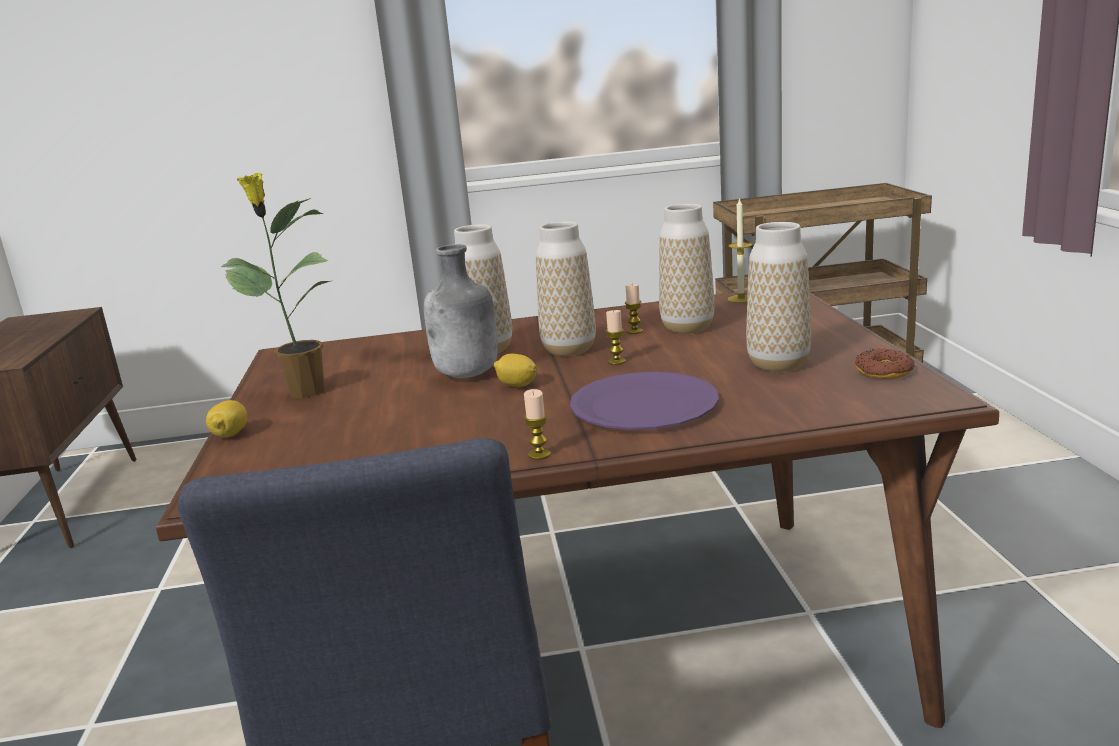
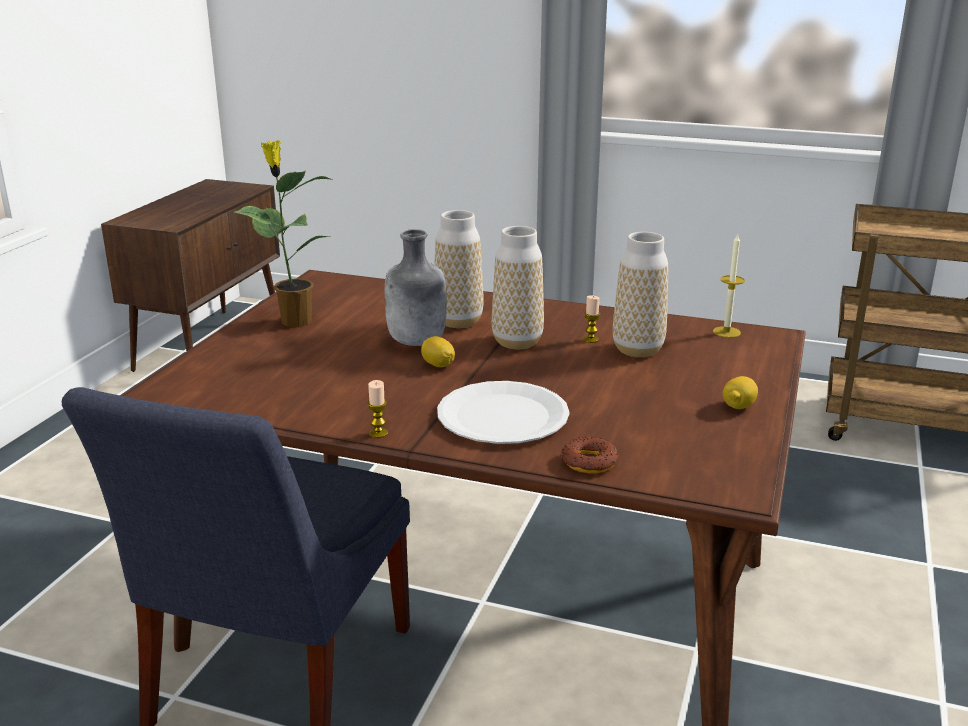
camera: 25 degrees right, 5 degrees up
lemon [206,400,247,437] -> lemon moved to [723,376,758,409]
purple plate [570,372,719,430] -> white plate [437,381,570,444]
candle [606,310,626,365] -> none
vase [746,222,811,372] -> none
donut [855,349,914,379] -> donut moved to [561,437,618,473]

